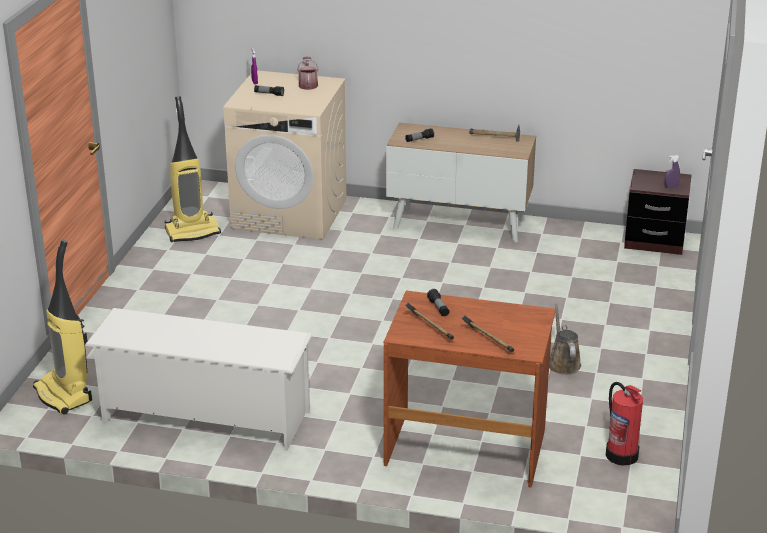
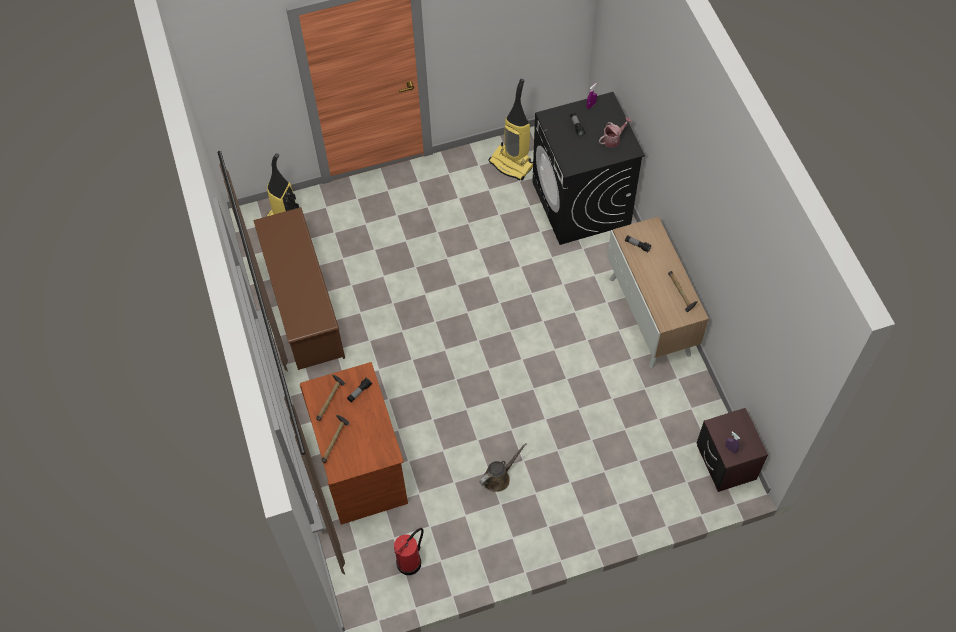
camera: 60 degrees right, 30 degrees up
white shoe rack [85,308,312,451] -> brown shoe rack [253,207,345,370]
beige washing machine [223,70,347,240] -> black washing machine [532,92,645,245]

